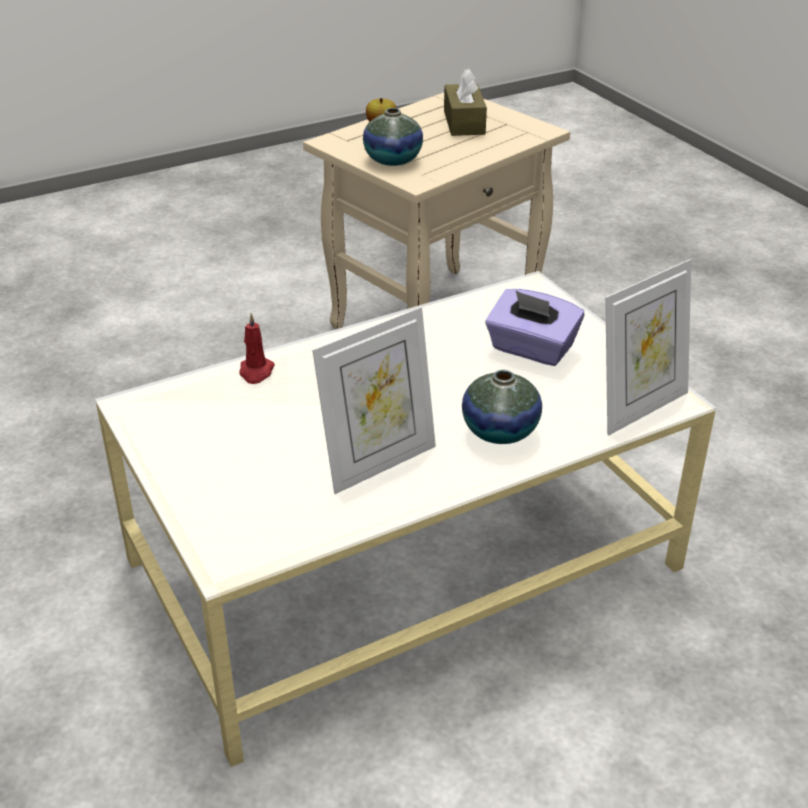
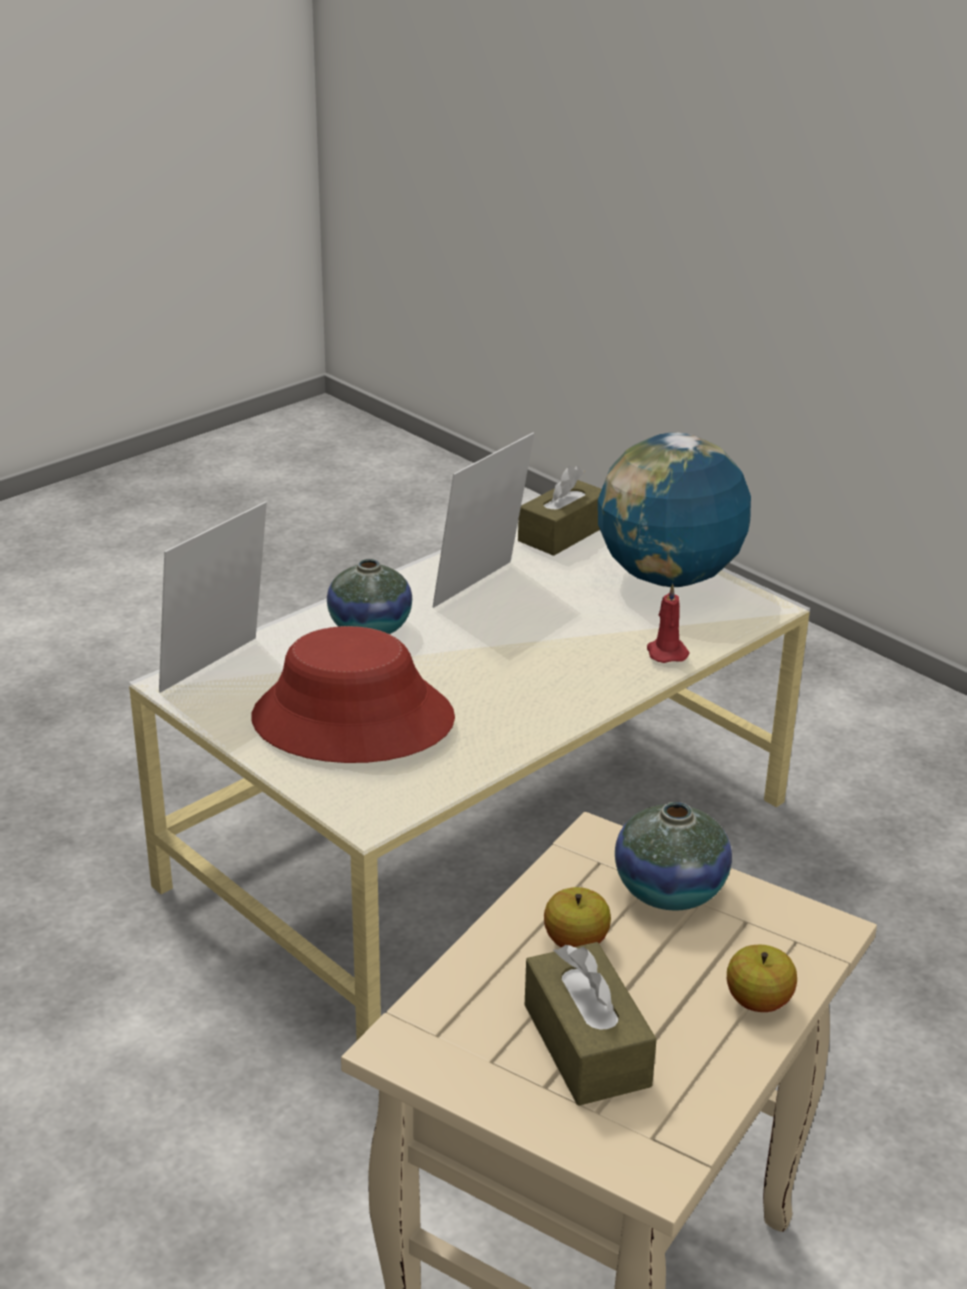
camera: 165 degrees right, 5 degrees down
purple tissue box [485,289,584,366] -> red hat [251,626,455,763]
none -> brown tissue box [518,466,602,556]
none -> apple [544,887,611,947]
none -> globe [598,433,751,587]

